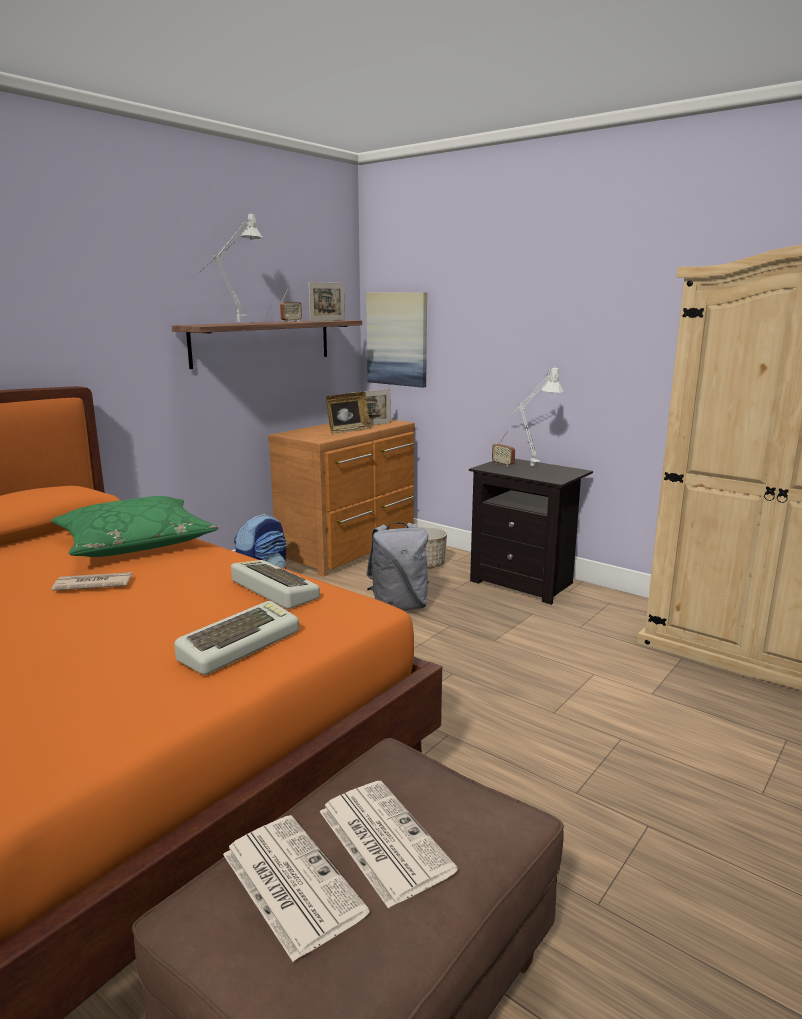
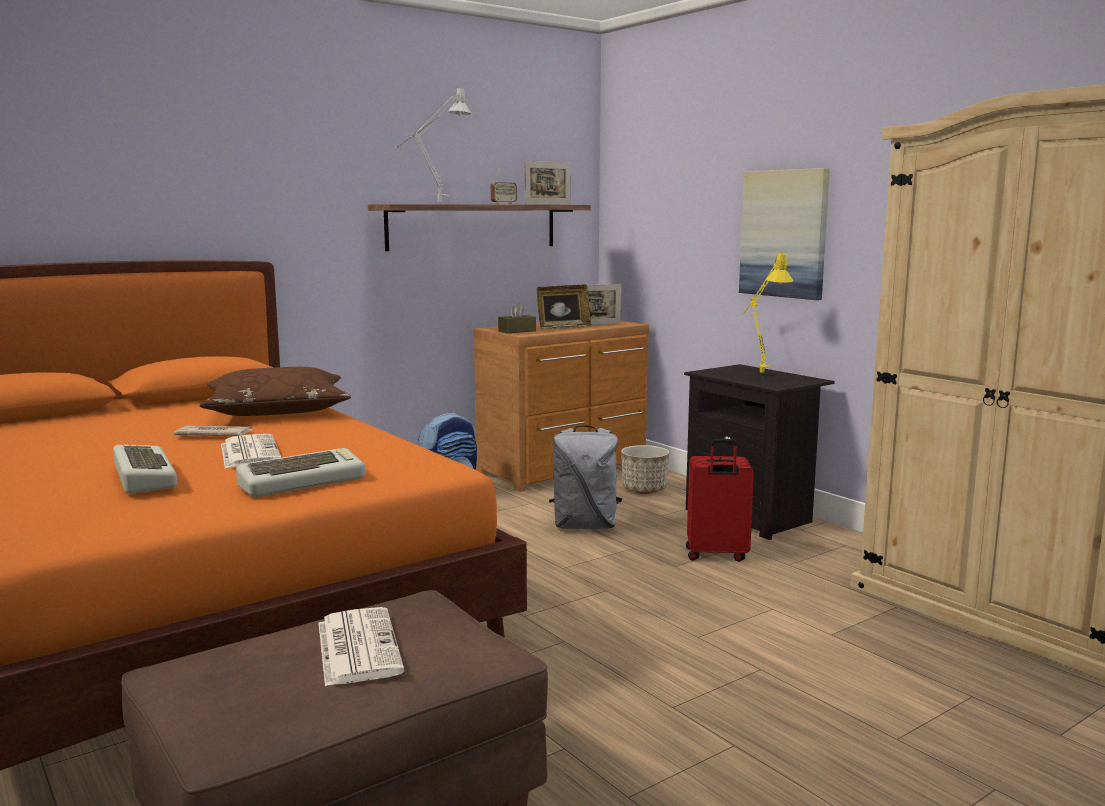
camera: 15 degrees right, 5 degrees down
green pillow [51,496,219,557] -> brown pillow [200,367,351,416]
newspaper [223,815,370,962] -> newspaper moved to [221,434,281,468]
keyboard [231,560,320,609] -> keyboard moved to [113,445,177,494]
picture [366,292,427,388] -> picture moved to [739,168,830,300]
radio [492,431,515,467] -> none
white table lamp [508,366,564,466] -> yellow table lamp [743,252,793,374]
none -> brown tissue box [498,303,536,333]
none -> red suitcase [686,439,754,562]

